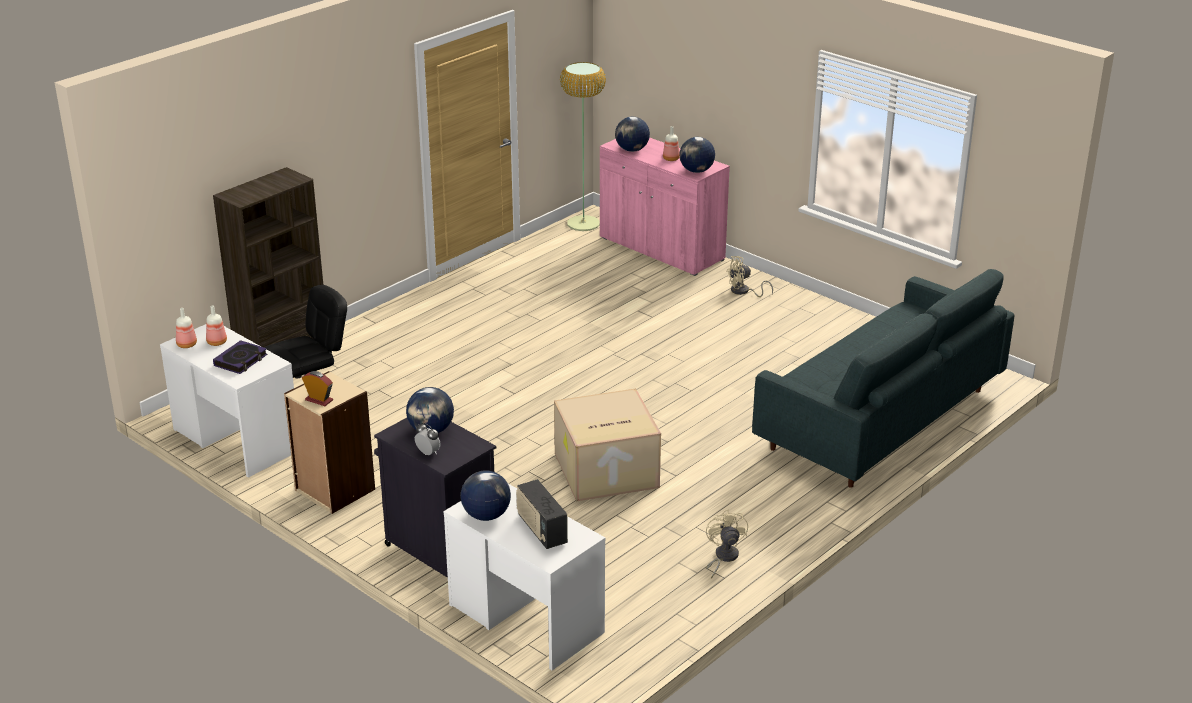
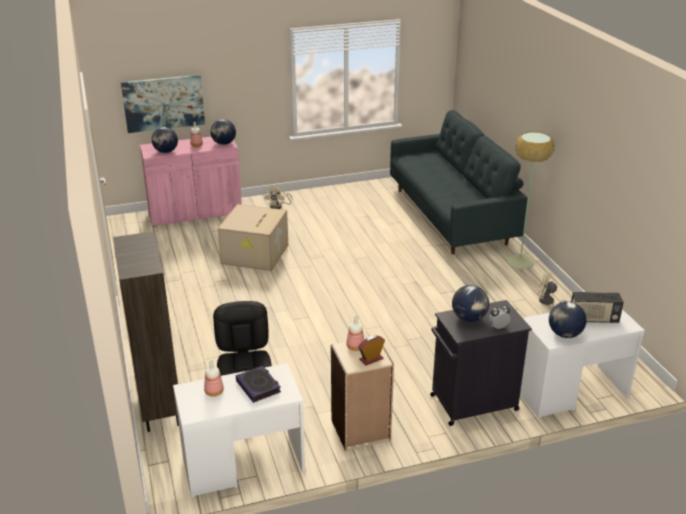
camera: 60 degrees left, 0 degrees up
bottle [176,308,197,348] -> bottle moved to [346,316,364,351]
cardboard box [554,389,661,502] -> cardboard box moved to [218,204,288,271]
floor lamp [560,62,606,231] -> floor lamp moved to [506,132,555,269]
none -> picture [121,75,205,133]

